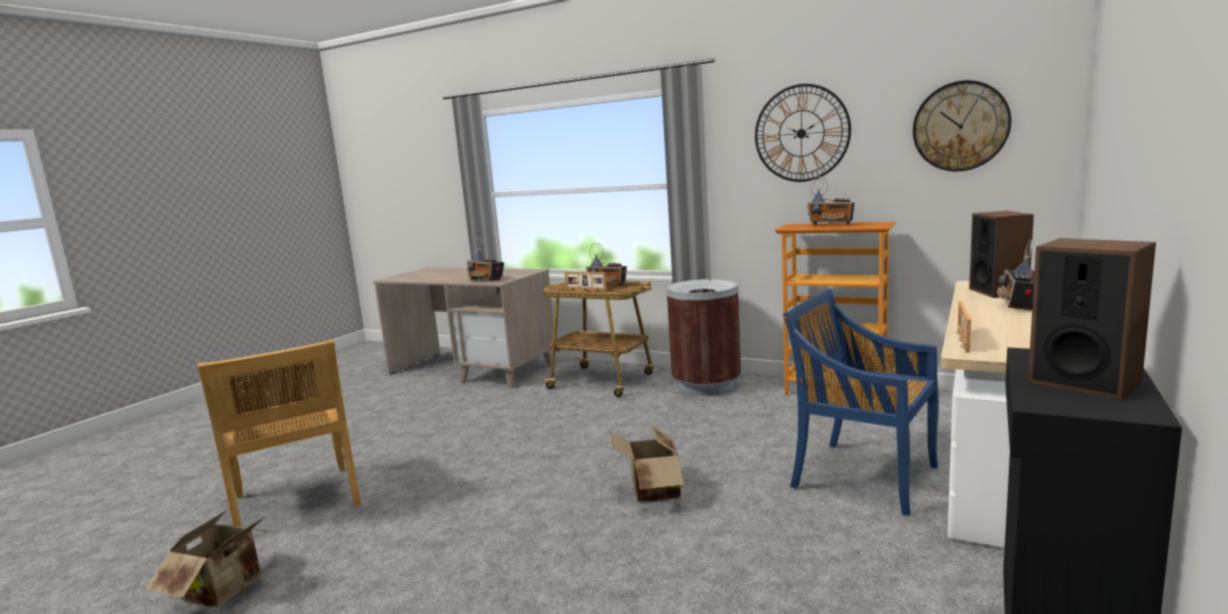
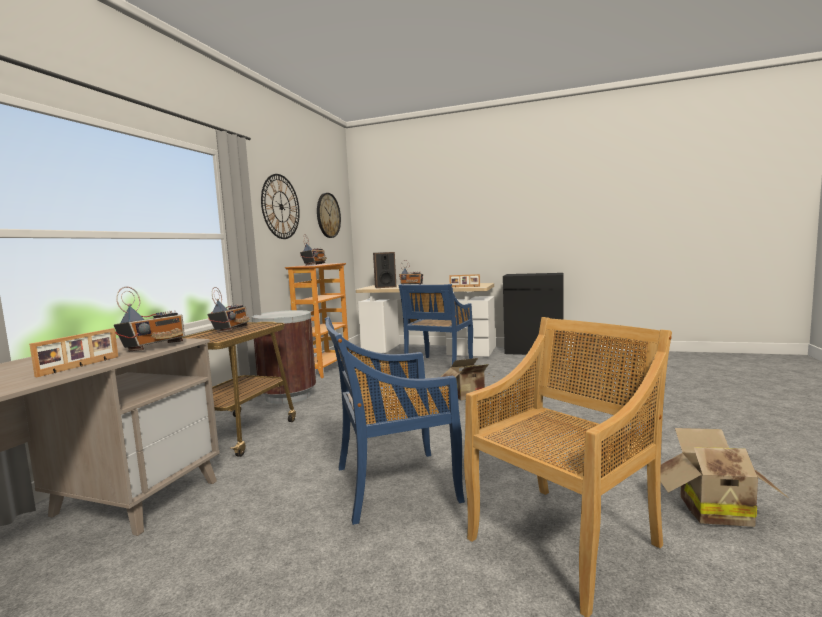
camera: 100 degrees left, 5 degrees down
picture frame [565,272,607,292] -> picture frame moved to [29,328,118,377]
speaker [1028,238,1156,400] -> none
none -> blue chair [325,317,465,525]

